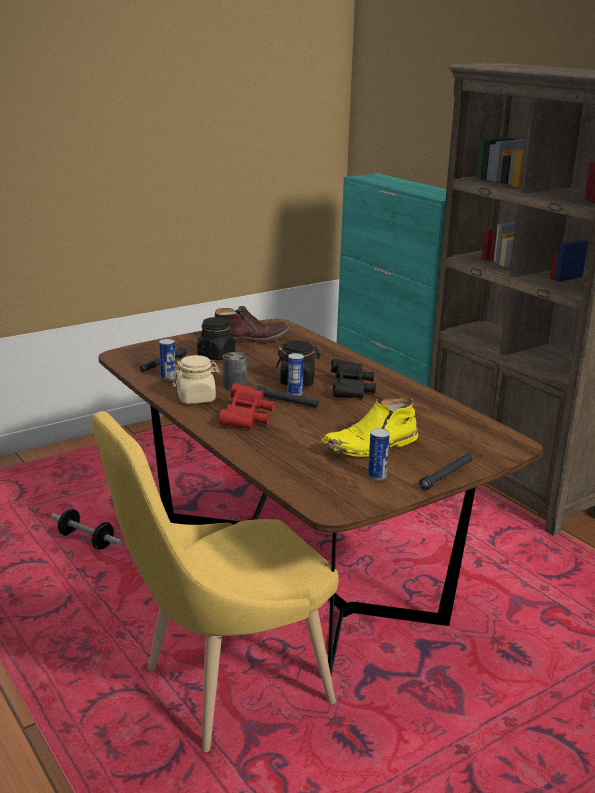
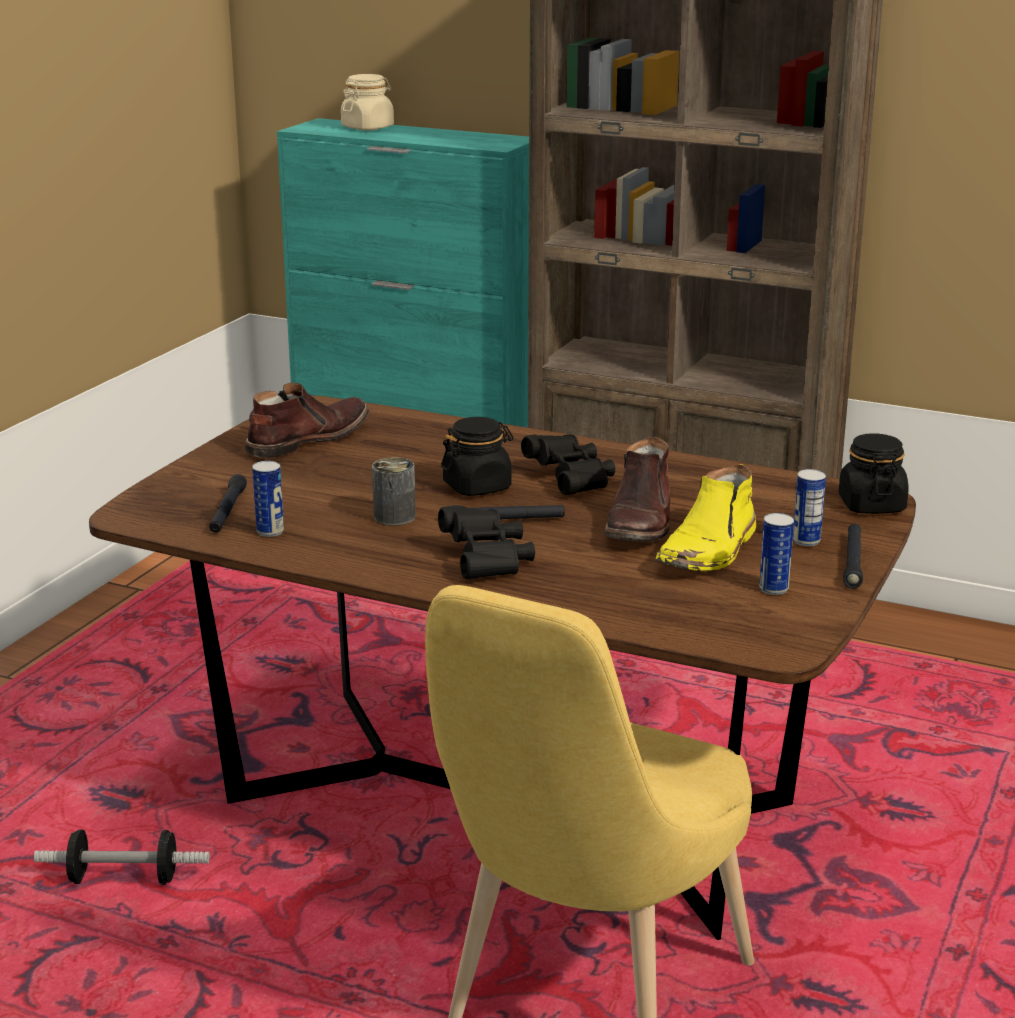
camera: 30 degrees left, 0 degrees up
beige jar [173,355,220,404] -> beige jar moved to [341,74,394,131]
black jar [197,317,235,360] -> black jar moved to [839,433,909,514]
red binoculars [219,383,275,429] -> black binoculars [438,506,535,579]
can [287,353,304,396] -> can moved to [793,469,826,546]
none -> brown boot [604,437,670,541]

